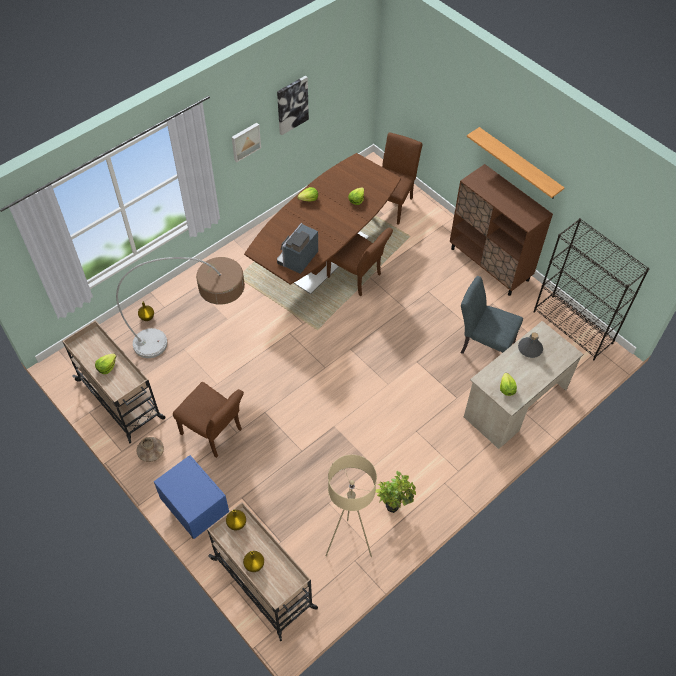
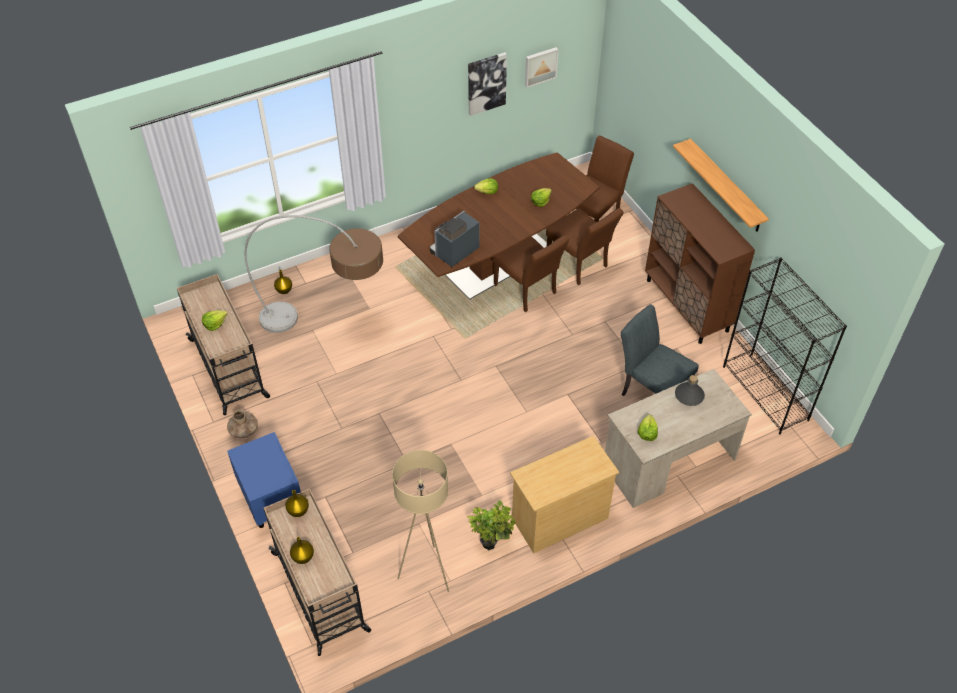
camera: 15 degrees right, 5 degrees down
brown chair [173,382,244,458] -> brown chair moved to [546,208,624,285]
picture [232,123,261,162] -> picture moved to [525,47,559,87]
none -> beige dresser [510,436,619,553]

